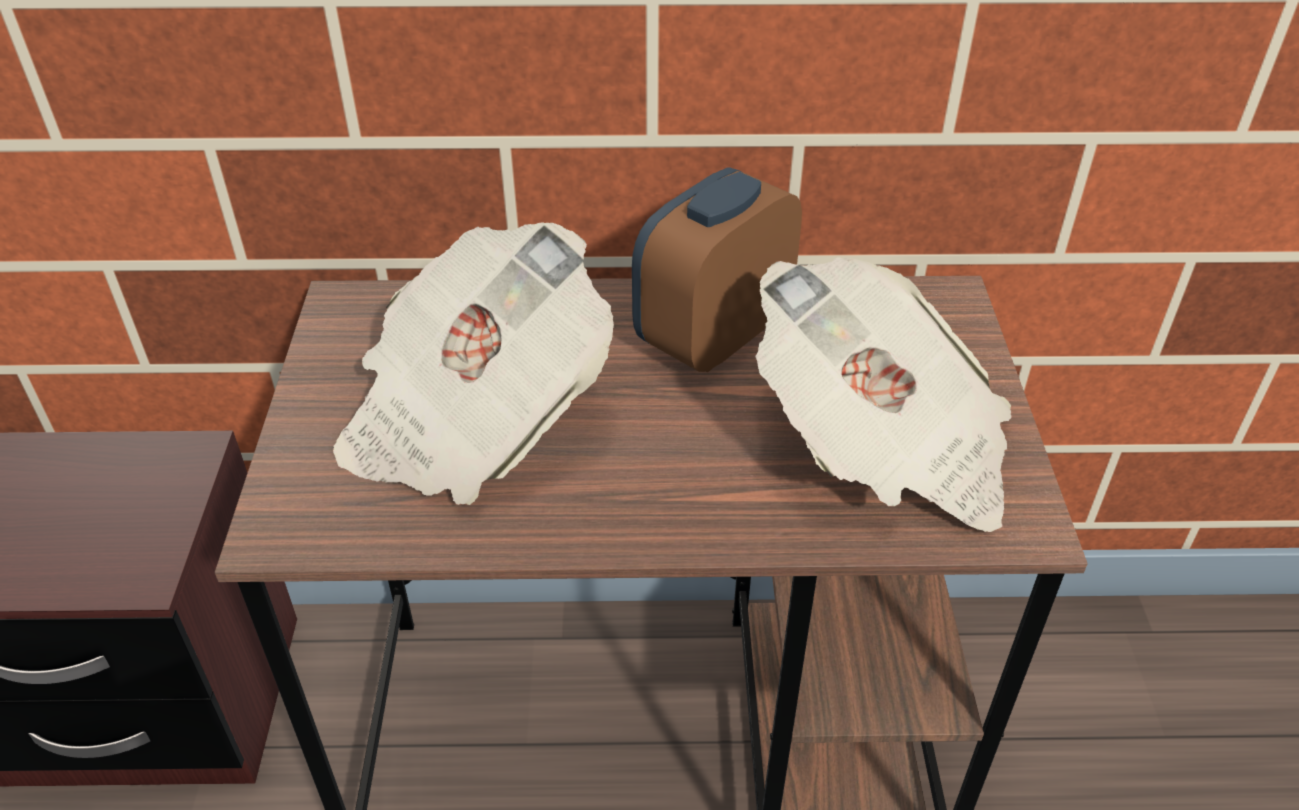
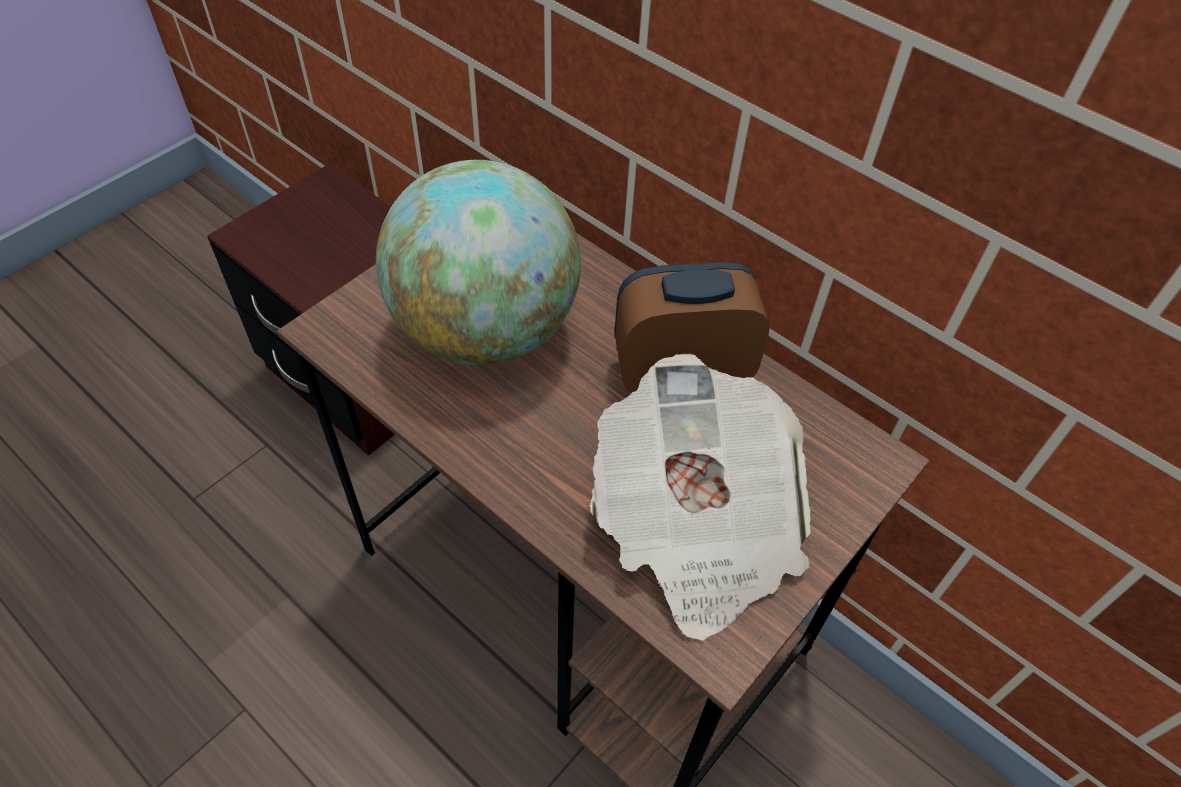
camera: 40 degrees right, 10 degrees up
newspaper [333,222,614,505] -> globe [376,160,581,365]

